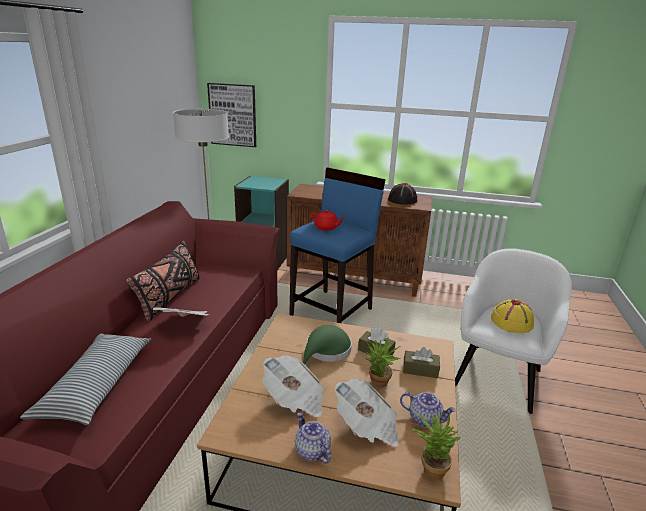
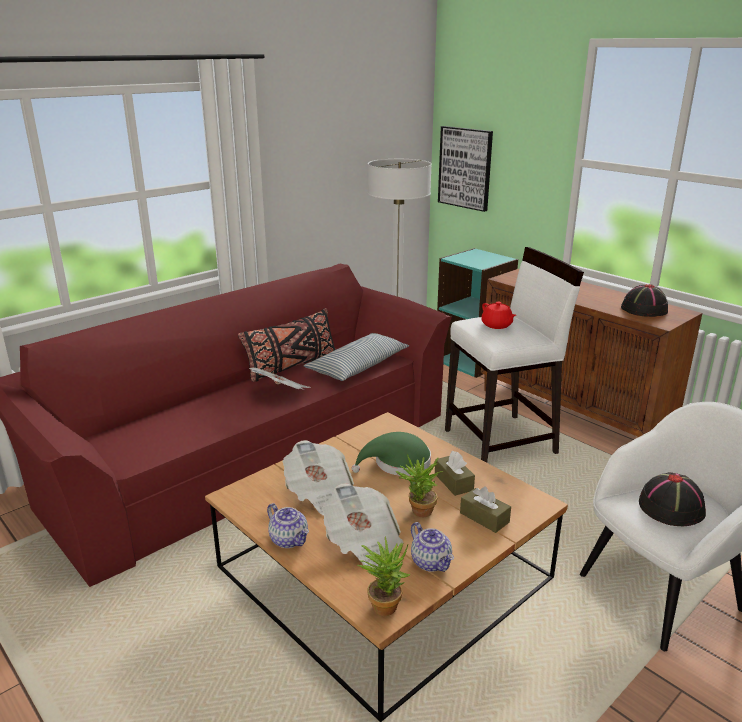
camera: 35 degrees right, 0 degrees up
pillow [20,334,151,425] -> pillow moved to [304,333,409,381]
blue stool [289,168,386,323] -> white stool [445,247,584,463]
teapot [295,412,331,464] -> teapot turned 135 degrees clockwise [267,503,309,548]
yellow hat [491,299,534,333] -> black hat [639,472,706,526]

